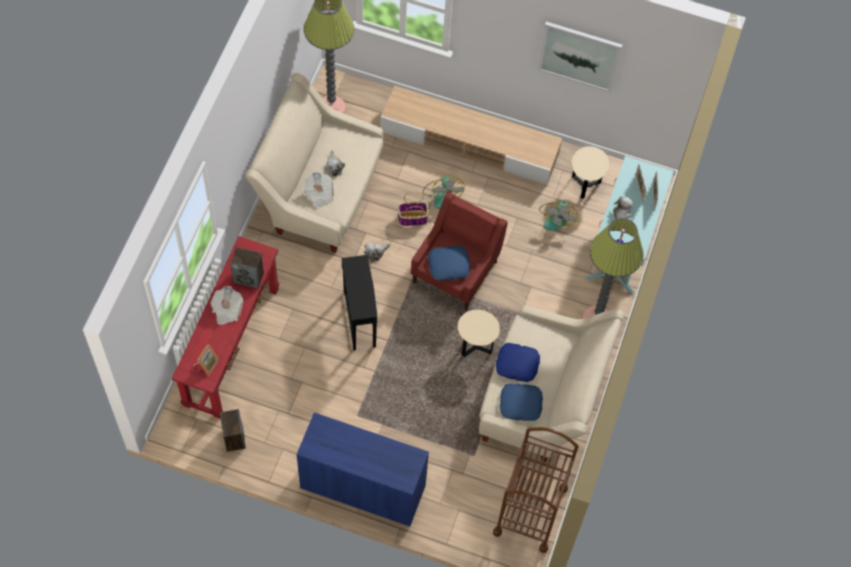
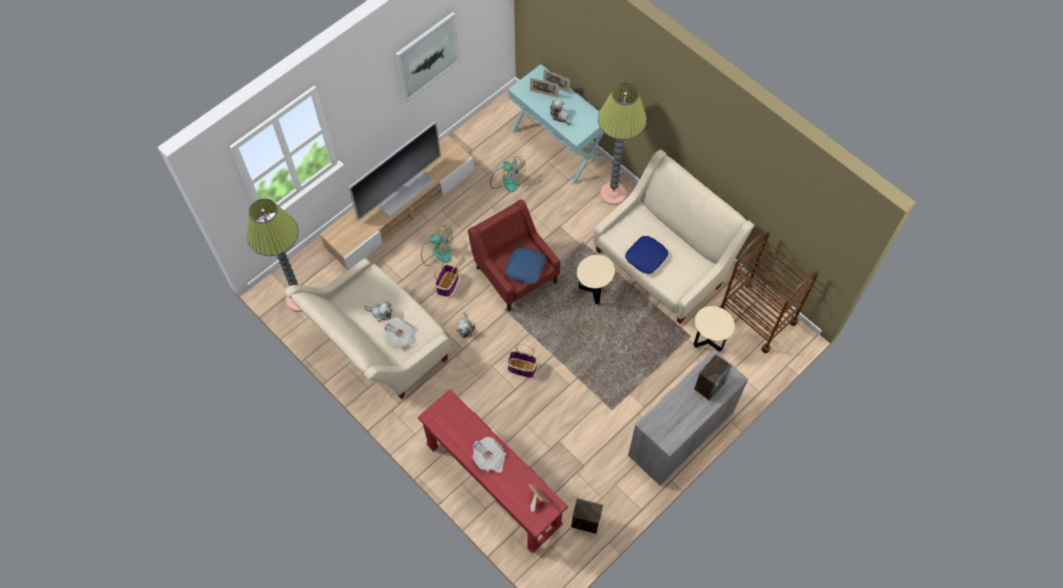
camera: 60 degrees left, 0 degrees up
speaker [230,247,264,289] -> speaker moved to [694,354,732,401]
blue cabinet [296,412,429,527] -> grey cabinet [628,349,748,485]
black side table [342,255,378,350] -> basket [507,344,538,377]
blue pillow [500,383,543,421] -> none
beige side table [572,146,609,199] -> beige side table moved to [694,306,735,352]
none -> television [348,121,441,220]

